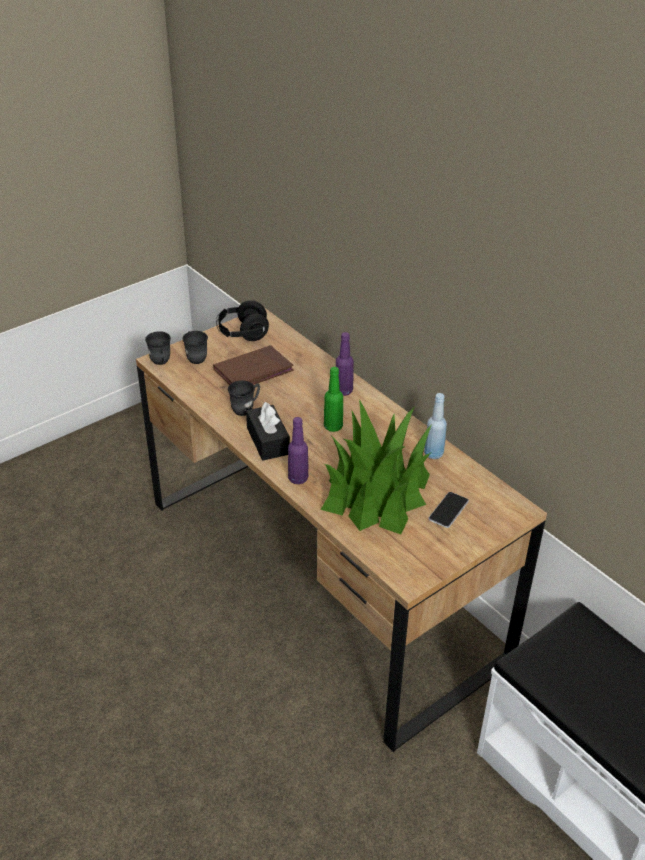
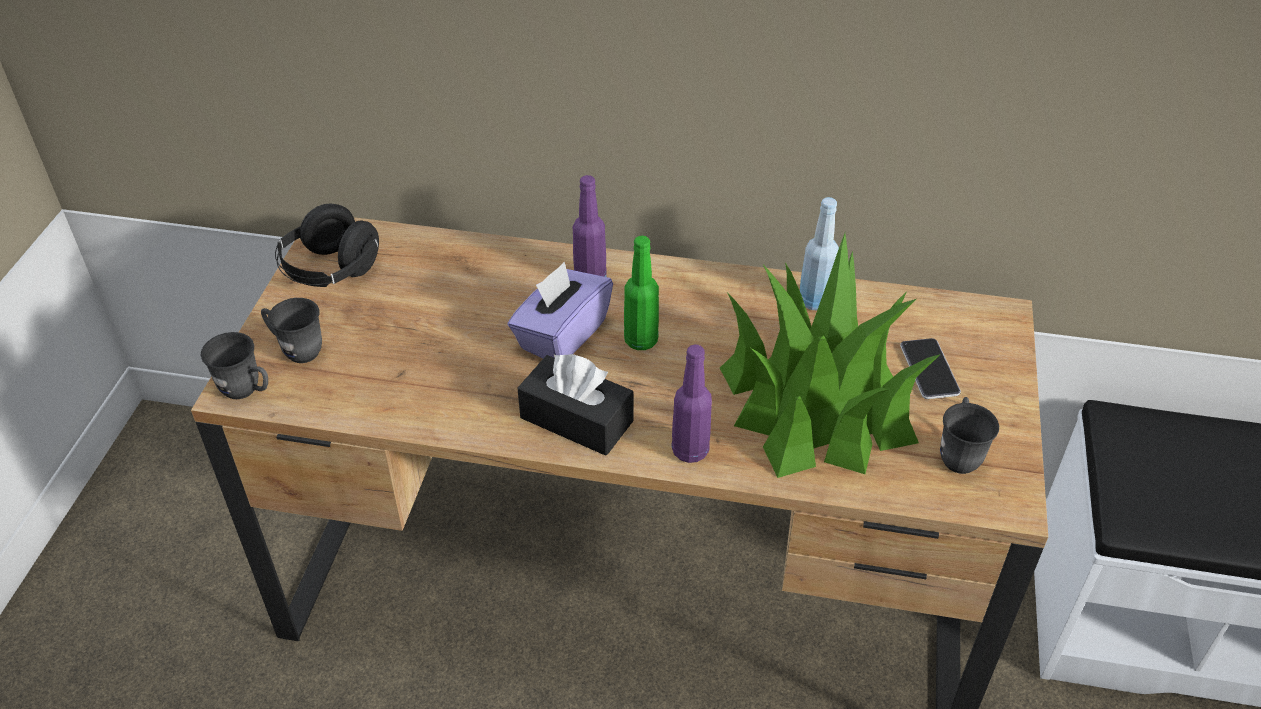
camera: 40 degrees left, 5 degrees up
brown book [213,345,294,385] -> none
grey mug [228,380,260,416] -> grey mug moved to [940,397,999,474]
none -> purple tissue box [507,262,613,358]

